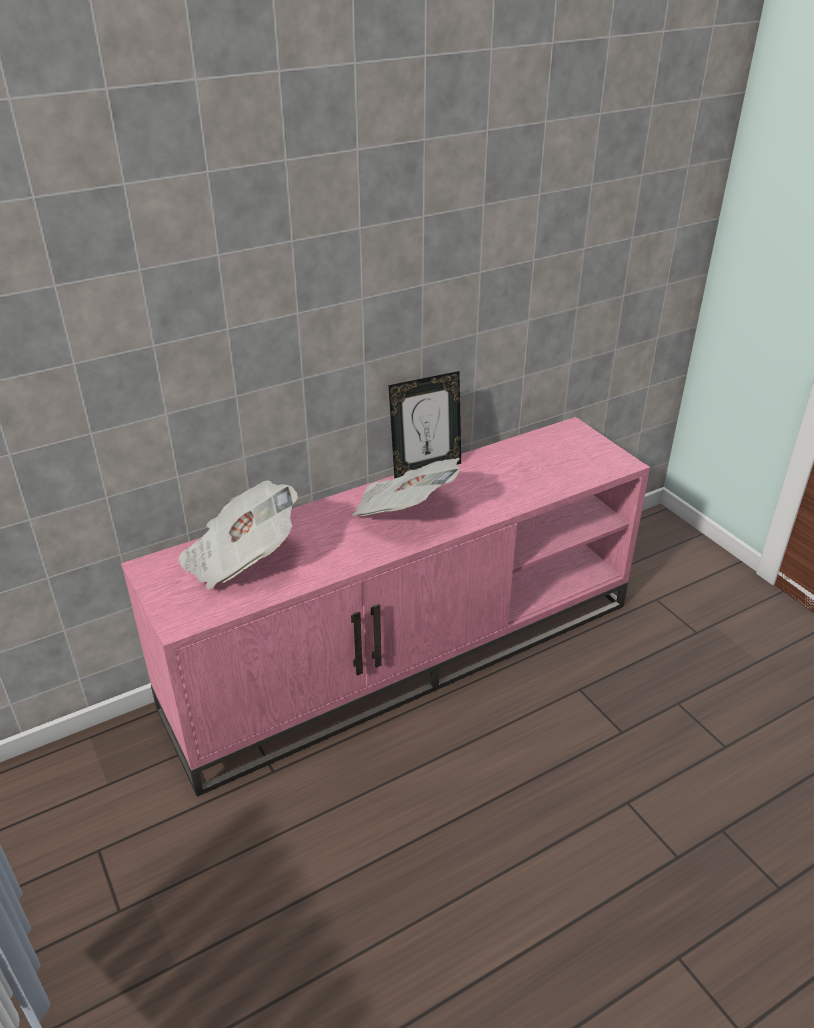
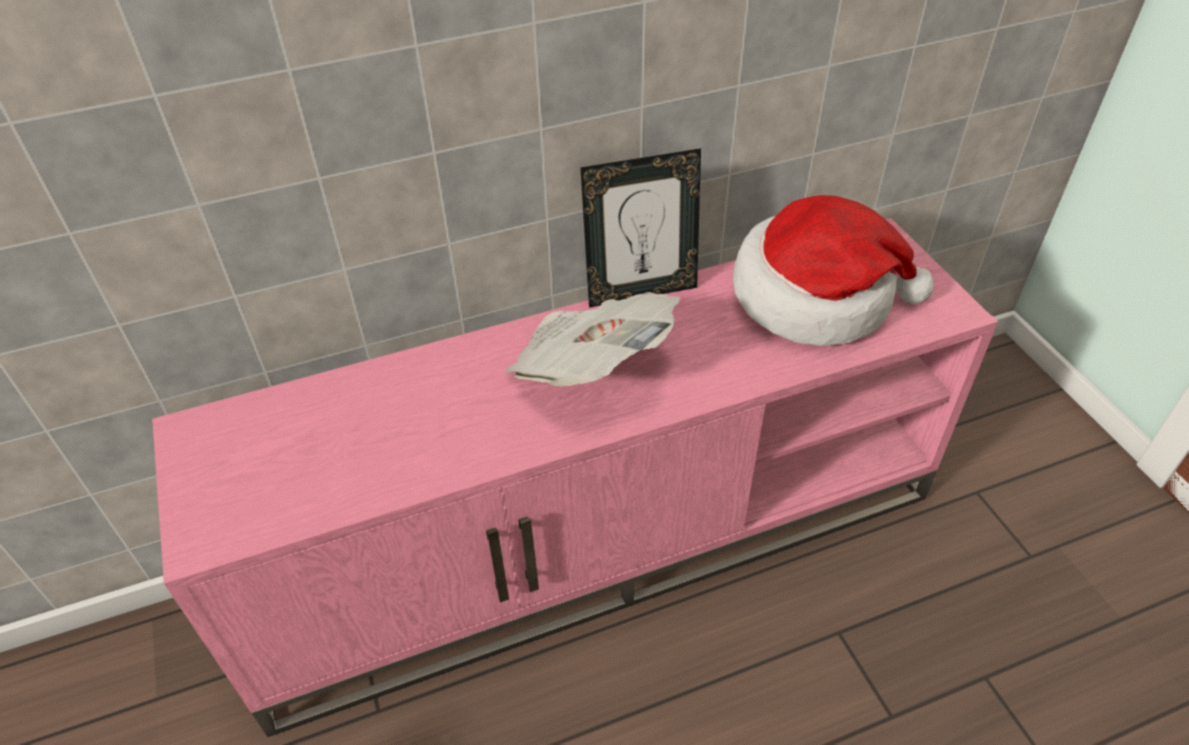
camera: 10 degrees right, 10 degrees up
newspaper [178,480,298,590] -> none
none -> hat [733,195,934,346]

